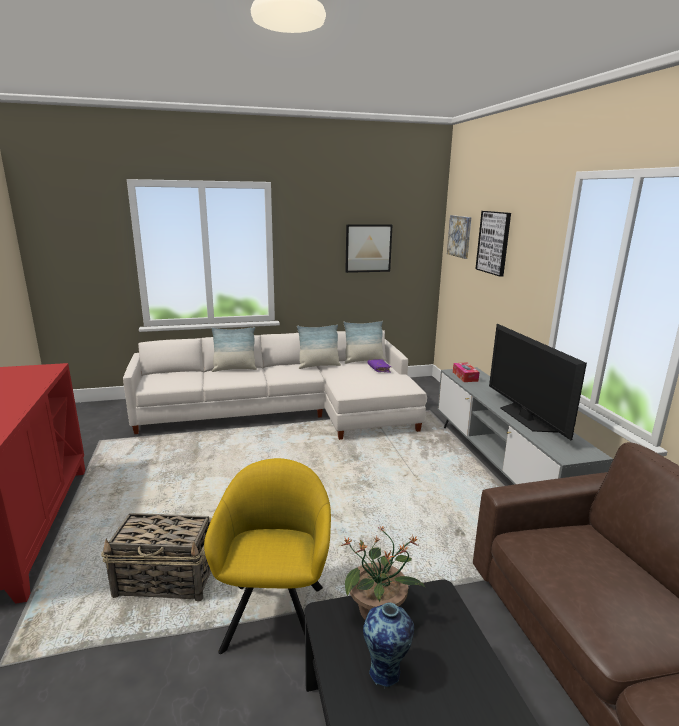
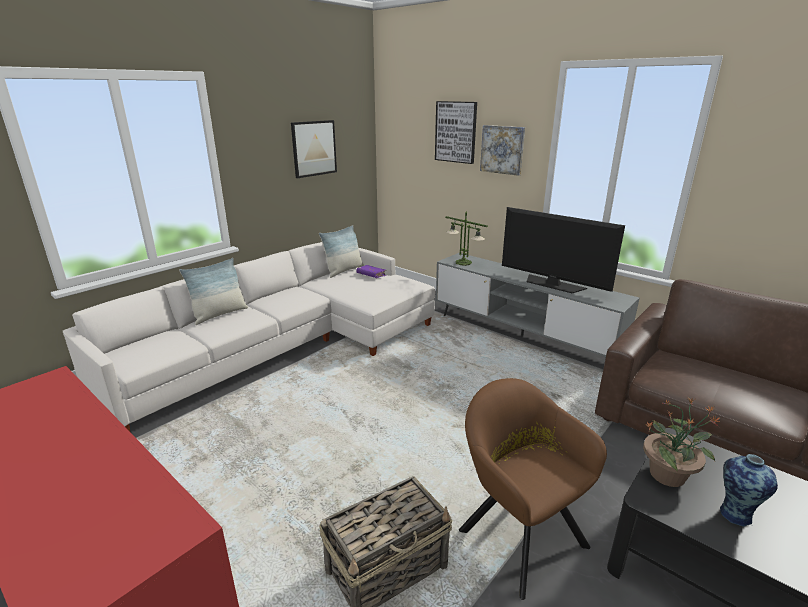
camera: 35 degrees left, 5 degrees up
yellow armchair [204,458,331,654] -> brown armchair [459,378,607,600]
pillow [297,324,341,369] -> none
picture [447,215,472,259] -> picture moved to [480,125,525,176]
tissue box [453,363,479,382] -> table lamp [445,212,488,266]

